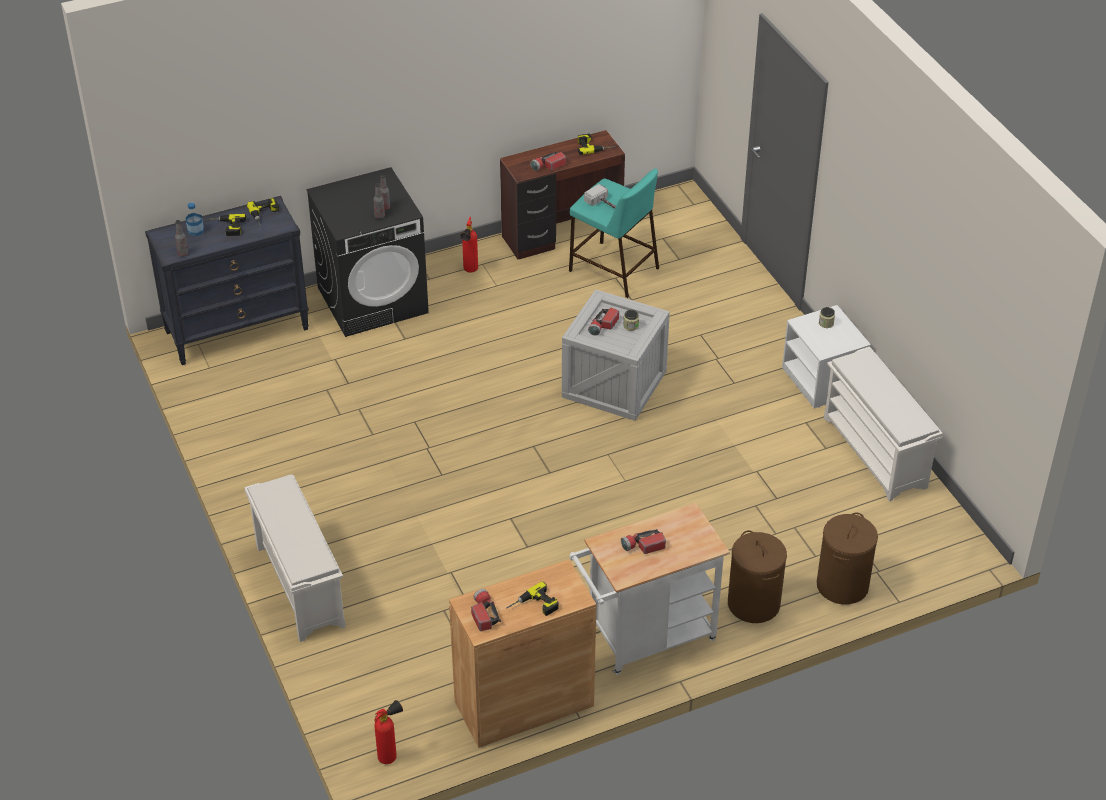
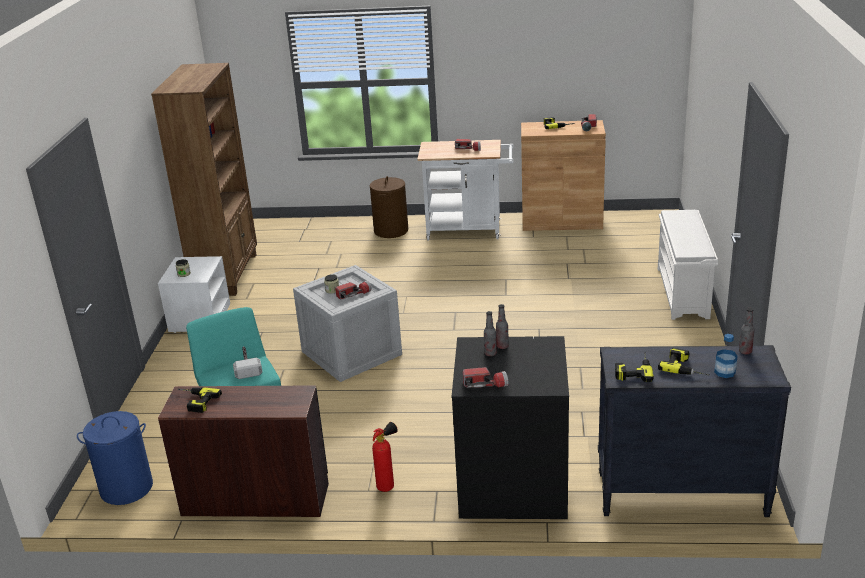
camera: 150 degrees left, 15 degrees down
fire extinguisher [374,700,403,764] -> none
flashlight [530,152,566,171] -> flashlight moved to [463,367,508,388]
brown laundry basket [817,512,878,604] -> none
white shoe rack [824,347,943,501] -> brown bookcase [151,63,257,296]
none -> blue laundry basket [77,411,153,505]

